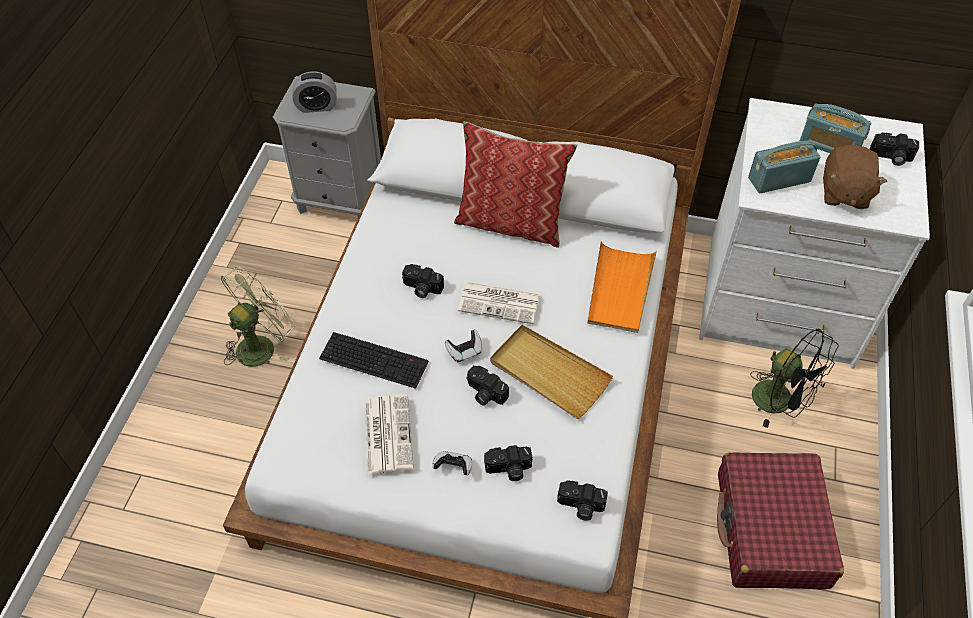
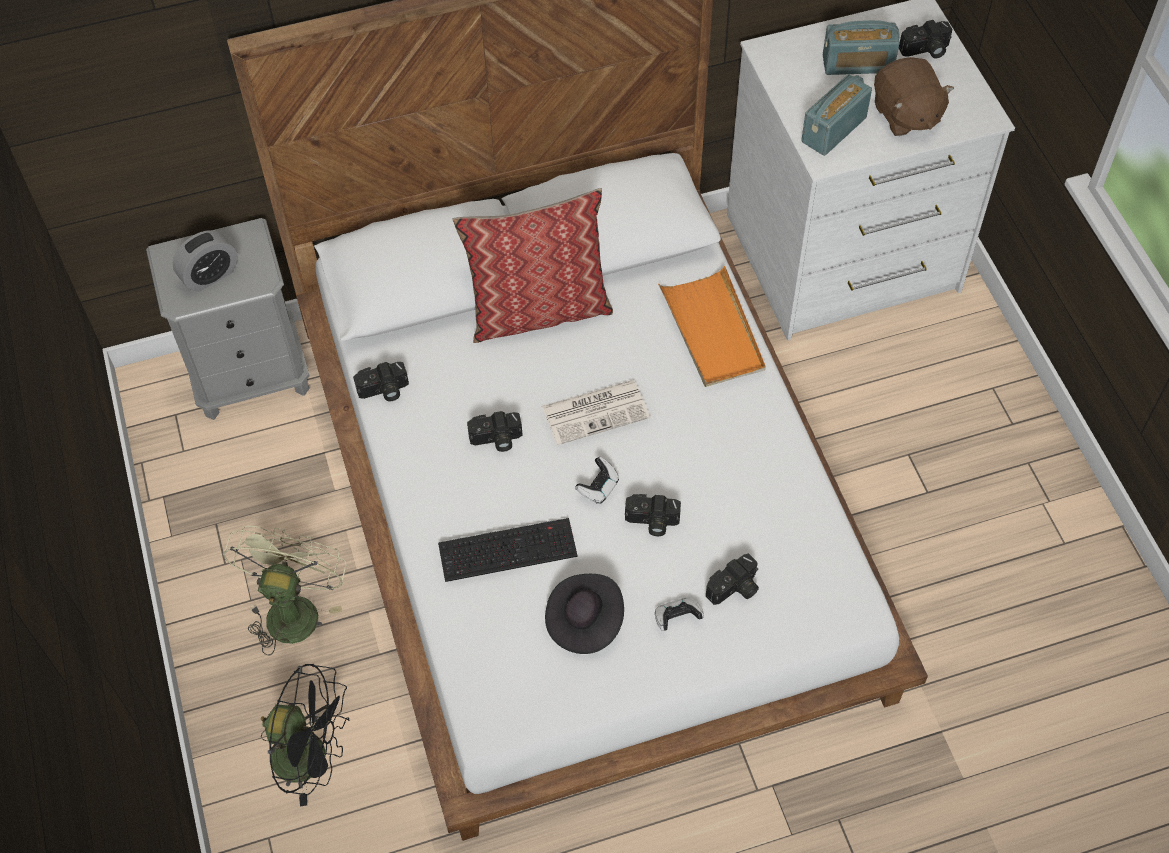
camera: 30 degrees left, 5 degrees up
newspaper [365,394,413,475] -> black hat [545,574,624,654]
beige tray [490,325,613,419] -> none
camera [557,480,608,520] -> camera moved to [353,362,409,401]
red suitcase [717,452,844,589] -> none
black fan [750,328,839,428] -> black fan moved to [261,664,350,806]

